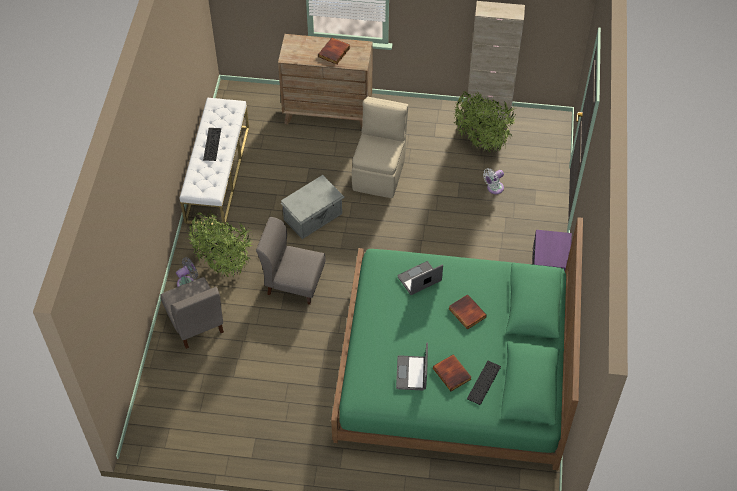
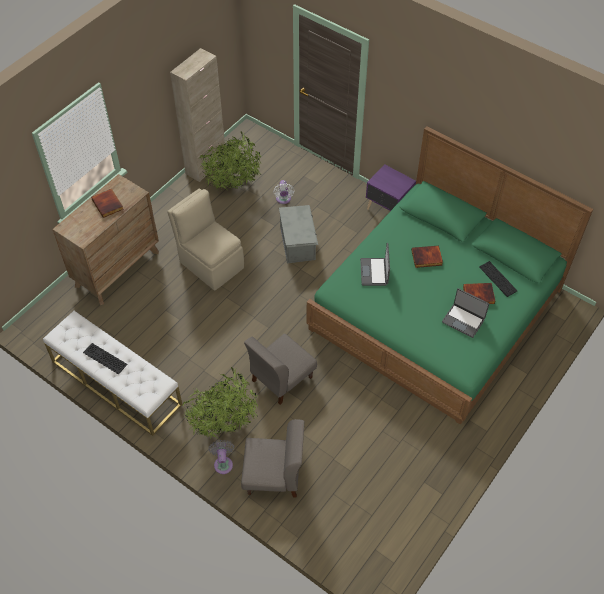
camera: 60 degrees left, 0 degrees up
grey storage box [281,175,344,239] -> grey storage box moved to [279,205,318,263]

